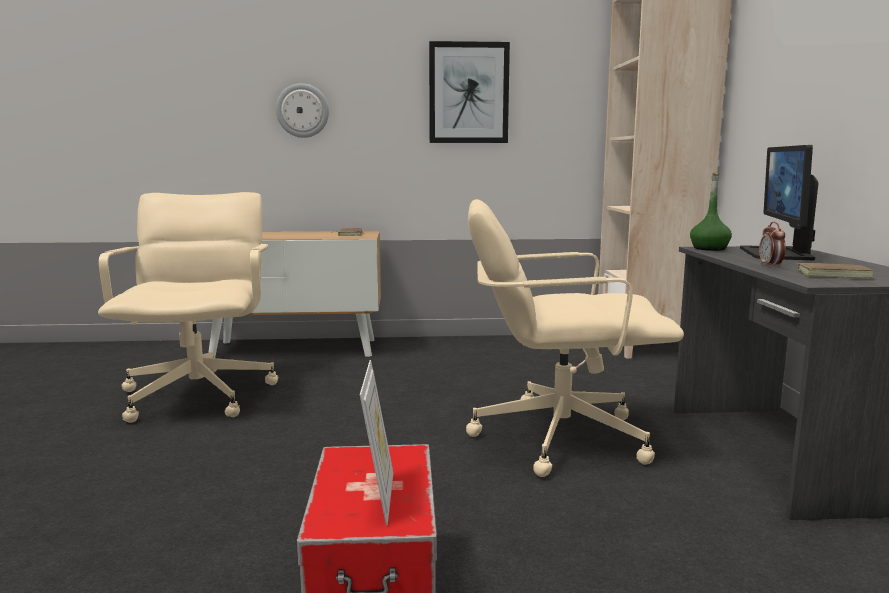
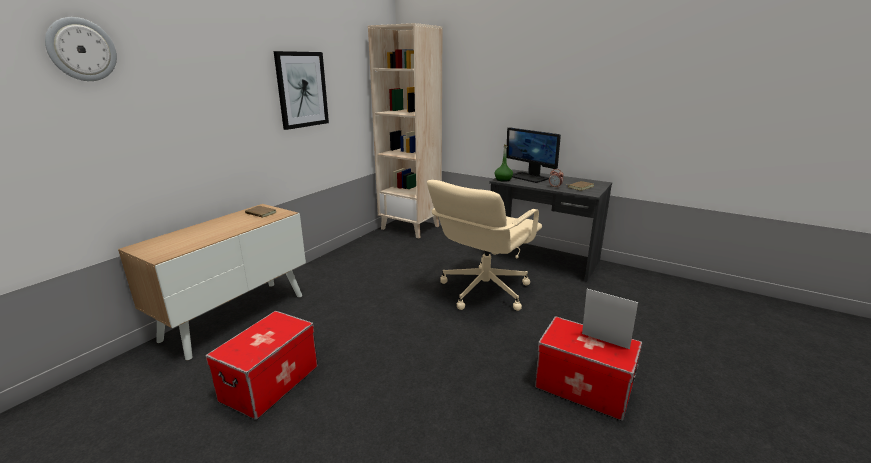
camera: 55 degrees left, 10 degrees up
beige office chair [98,192,278,423] -> storage box [206,311,318,420]
wall clock [276,83,329,138] -> wall clock moved to [45,17,117,81]

